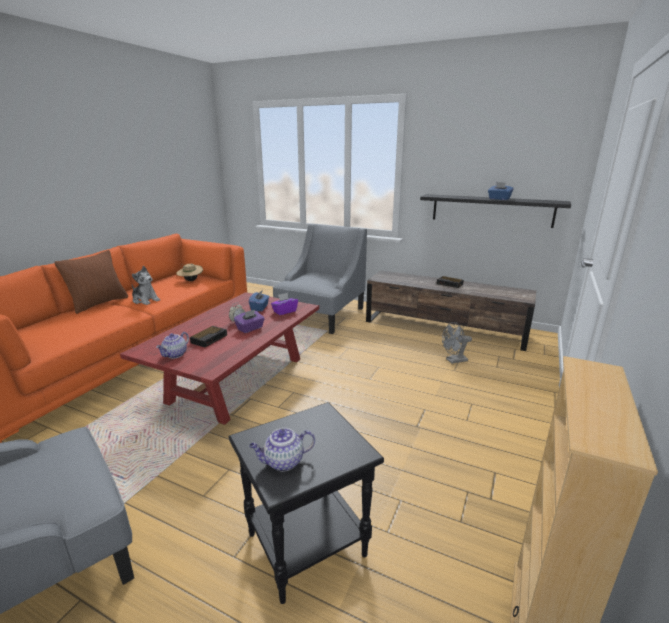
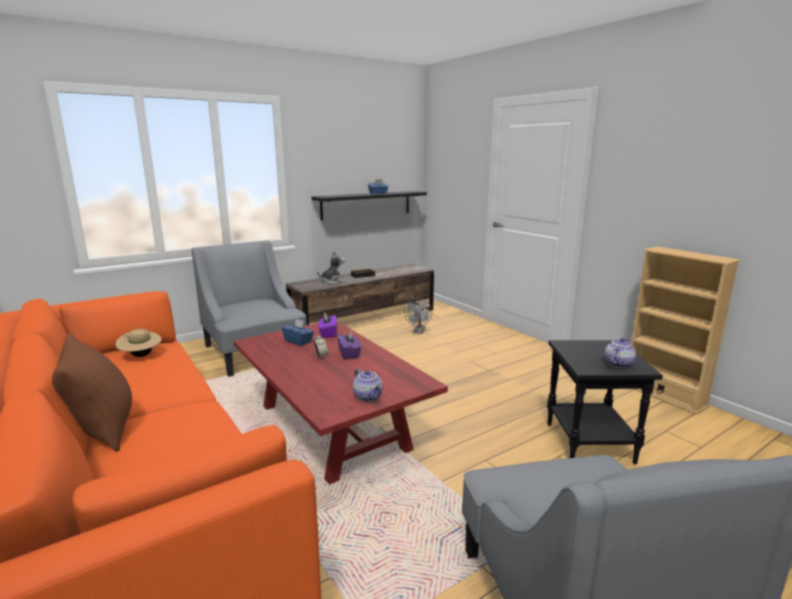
camera: 60 degrees left, 5 degrees down
plush toy [132,266,160,305] -> plush toy moved to [317,251,345,284]
alarm clock [190,326,227,347] -> none
teapot [249,428,315,472] -> teapot turned 150 degrees counterclockwise [605,338,636,368]

